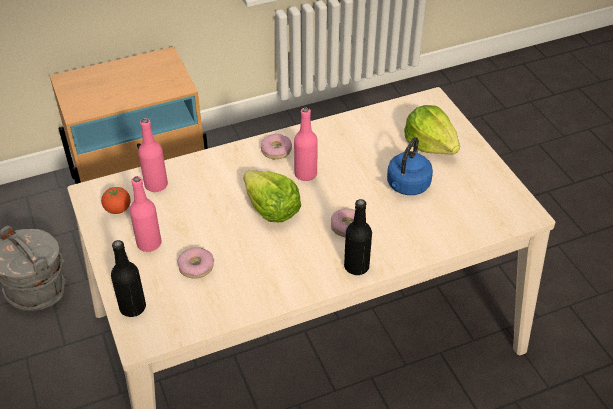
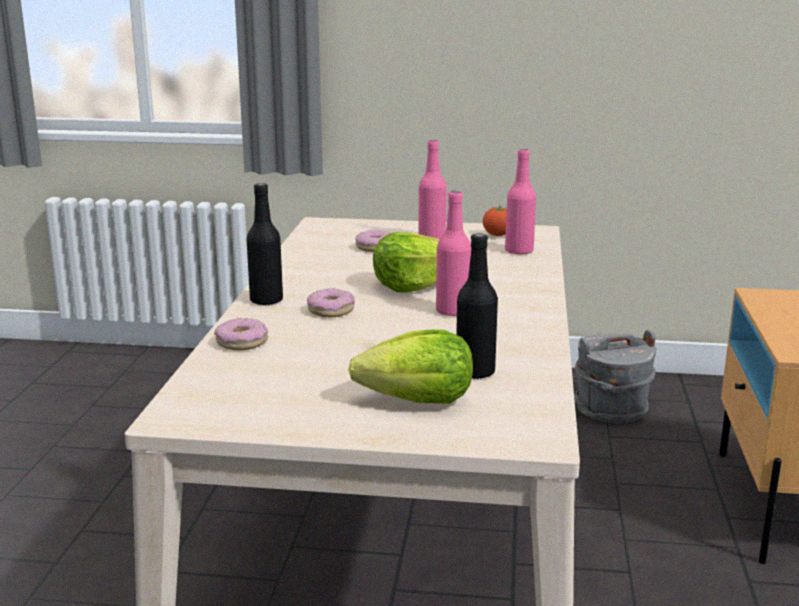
camera: 120 degrees right, 25 degrees down
black bottle [111,240,146,317] -> black bottle moved to [456,233,498,379]
donut [261,134,292,159] -> donut moved to [214,318,268,350]
blue kettle [387,137,433,195] -> none

